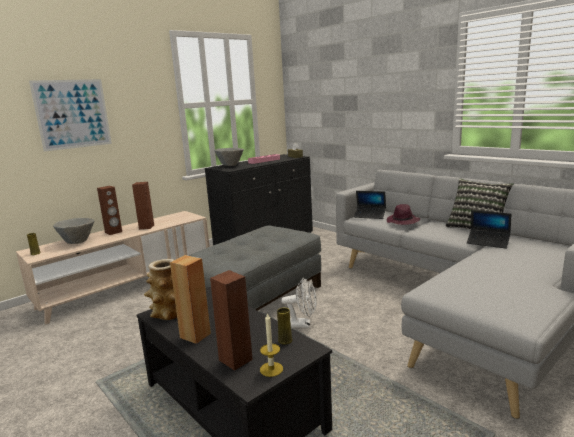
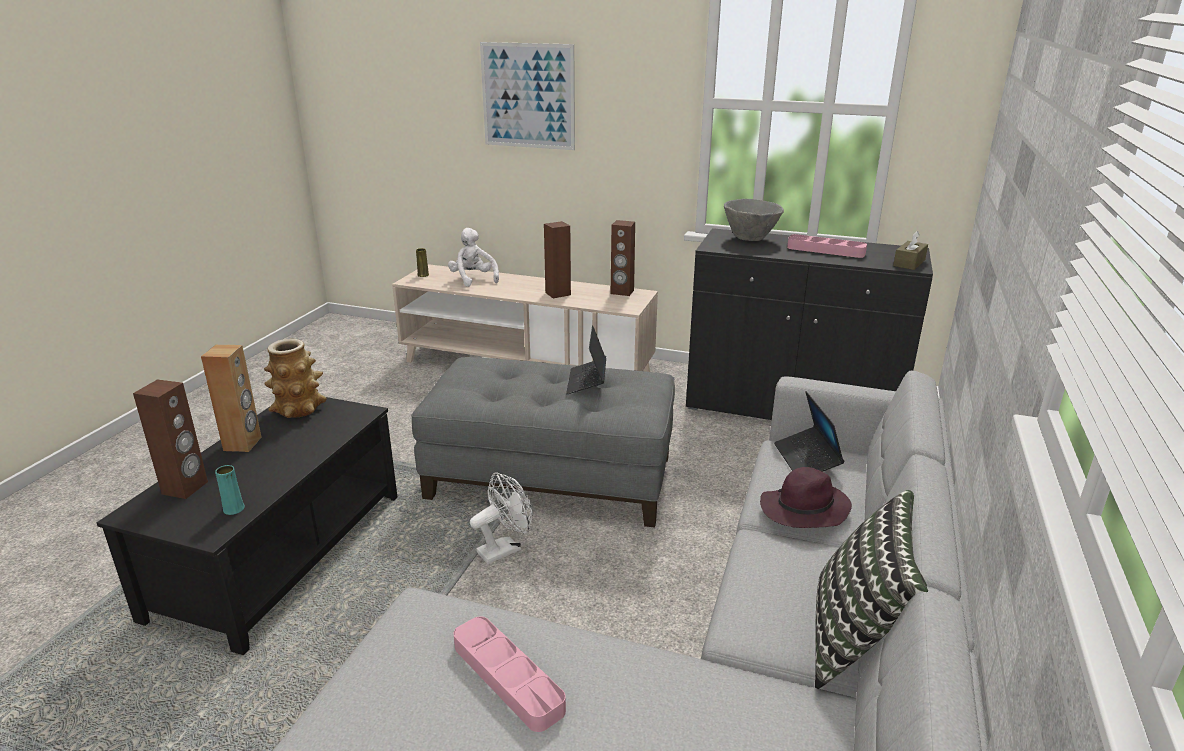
camera: 60 degrees right, 10 degrees up
grey bowl [53,218,94,244] -> white plush toy [448,228,499,287]
brown speaker [97,186,122,235] -> brown speaker moved to [611,220,635,296]
candle [260,313,283,377] -> none
yellow vase [277,308,292,345] -> turquoise vase [215,465,245,515]
white fan [281,278,317,328] -> white fan turned 105 degrees counterclockwise [470,473,533,564]
laptop [467,210,511,249] -> laptop moved to [566,325,606,394]
none -> pink tray [454,617,566,732]

